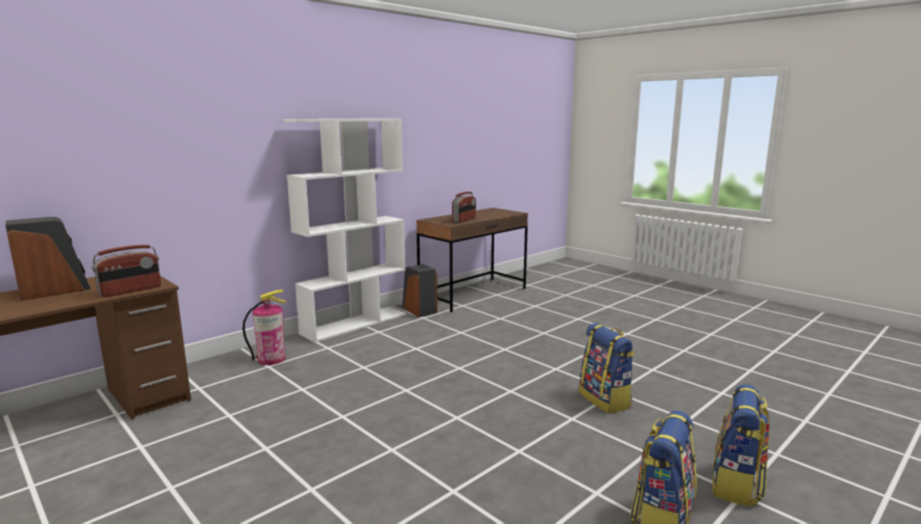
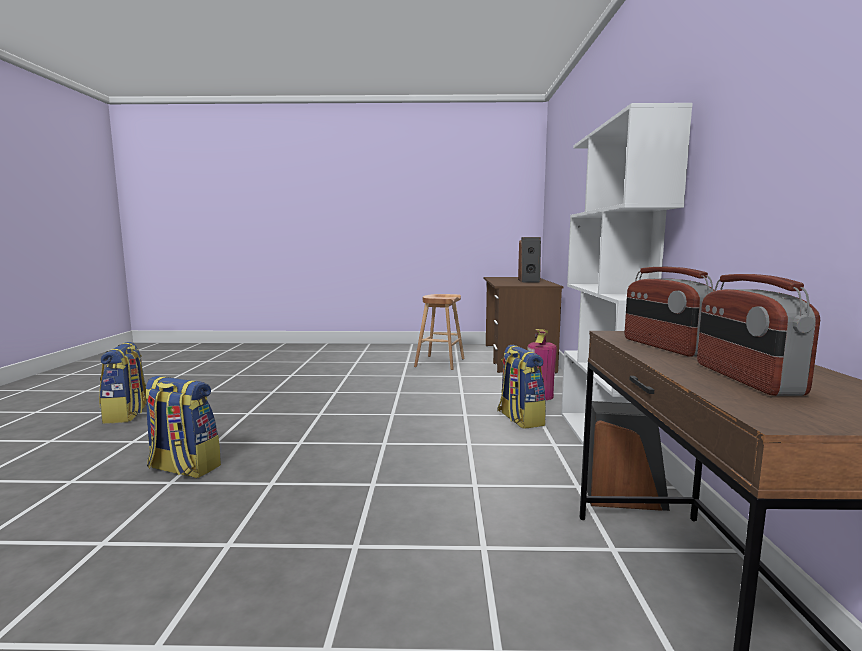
camera: 135 degrees right, 5 degrees down
radio [92,245,161,297] -> radio moved to [697,274,820,396]
backpack [712,384,770,507] -> backpack moved to [497,345,546,429]
none -> brown stool [414,294,465,370]

